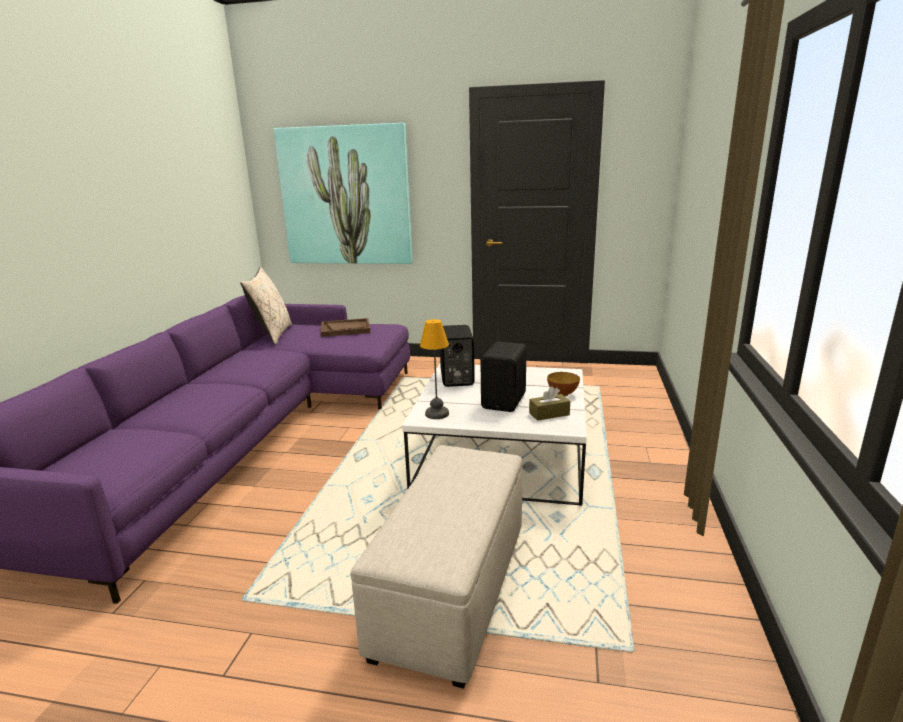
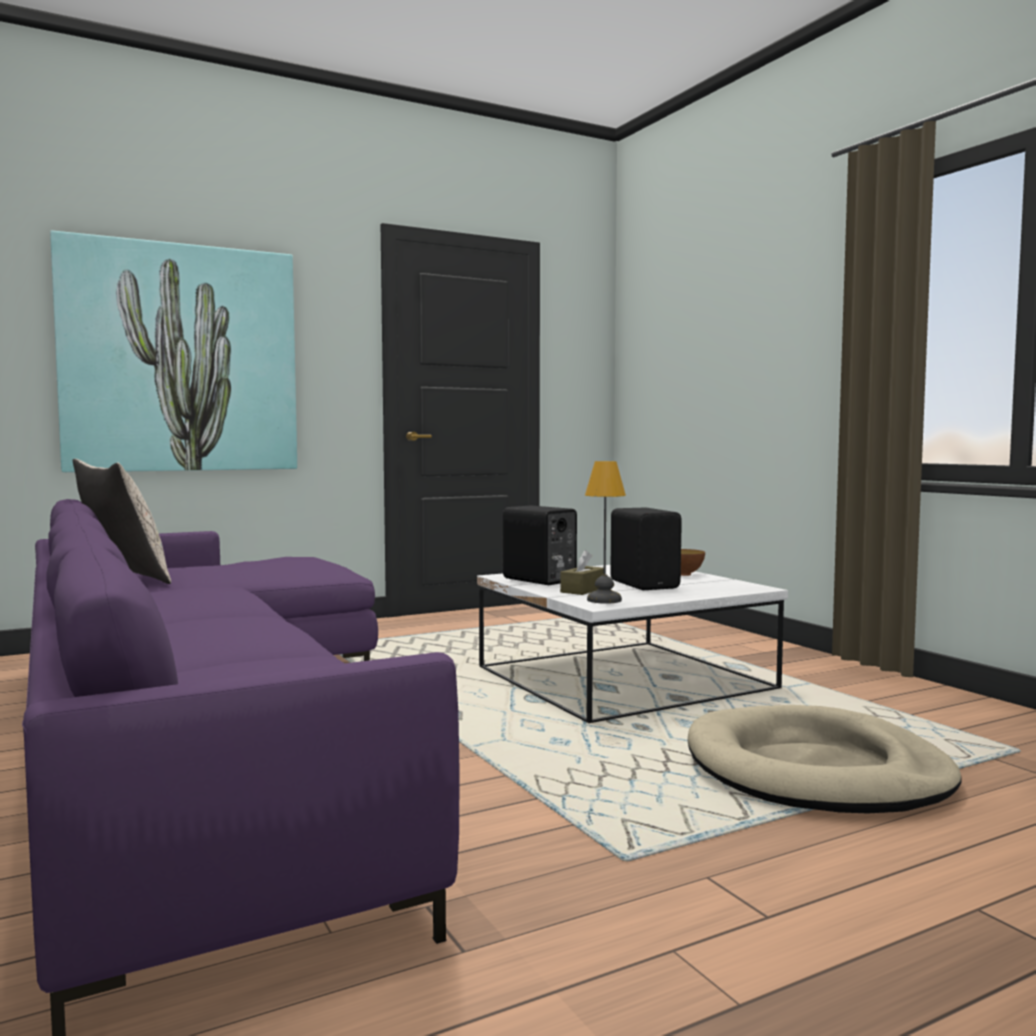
camera: 40 degrees left, 15 degrees down
brown tray [321,318,370,337] -> none
beige ottoman [350,445,522,689] -> beige dog bed [687,705,962,814]
brown tissue box [529,386,570,421] -> brown tissue box moved to [560,550,604,595]

